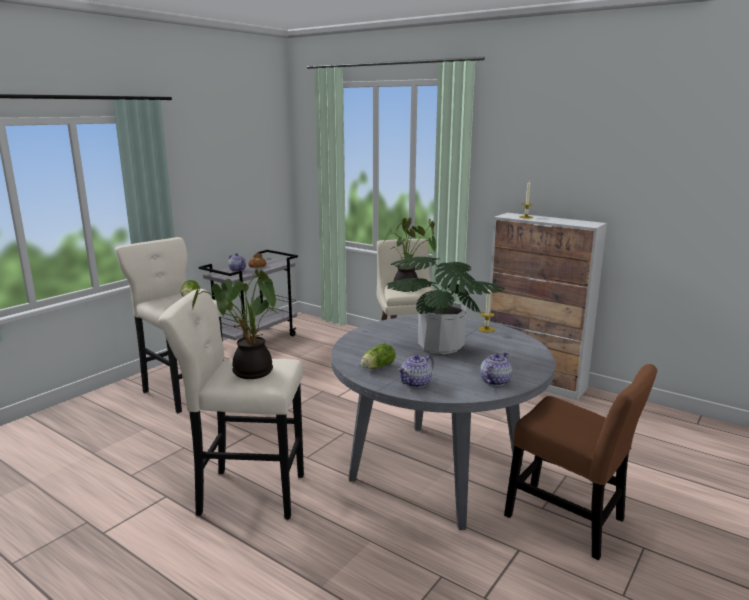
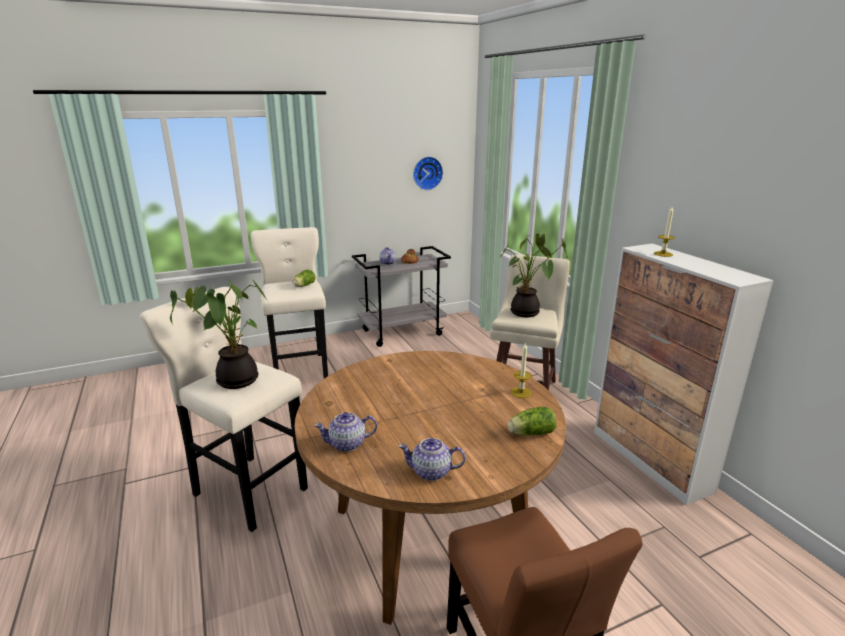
camera: 30 degrees right, 5 degrees up
grey dining table [331,316,555,530] -> brown dining table [295,351,566,625]
lettuce [361,343,396,369] -> lettuce moved to [508,407,557,436]
potted plant [387,257,505,355] -> none
teapot [480,352,512,386] -> teapot turned 150 degrees counterclockwise [398,438,466,481]
none -> wall clock [413,156,443,190]

